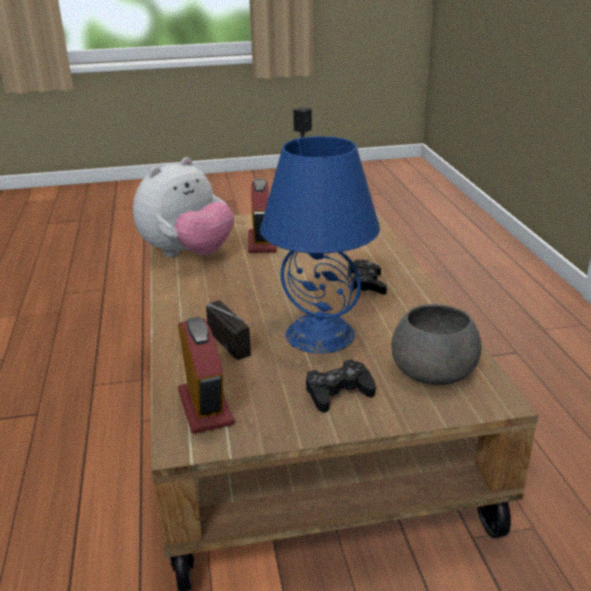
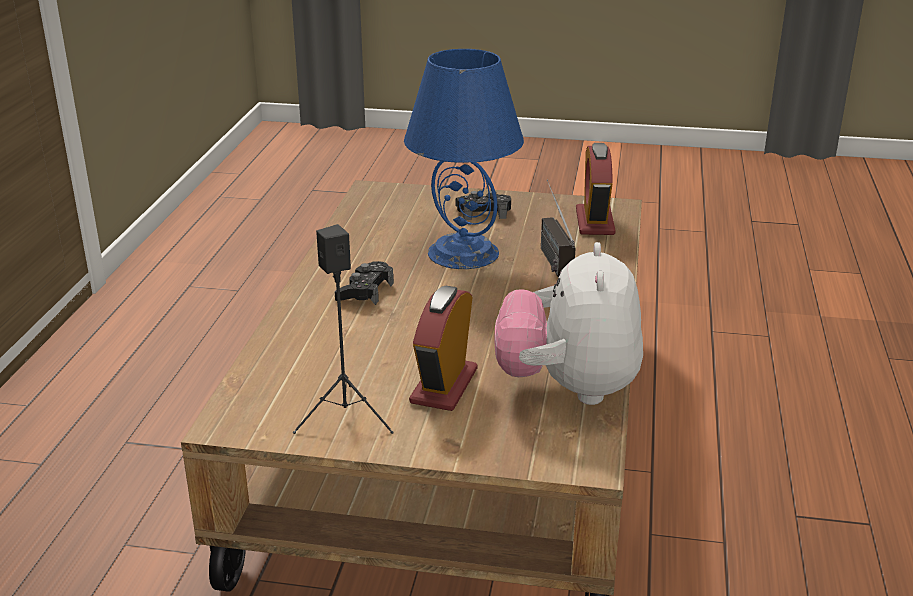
camera: 160 degrees left, 0 degrees up
plush toy [133,157,234,257] -> plush toy turned 60 degrees counterclockwise [494,242,643,405]
grey bowl [392,304,482,385] -> none

